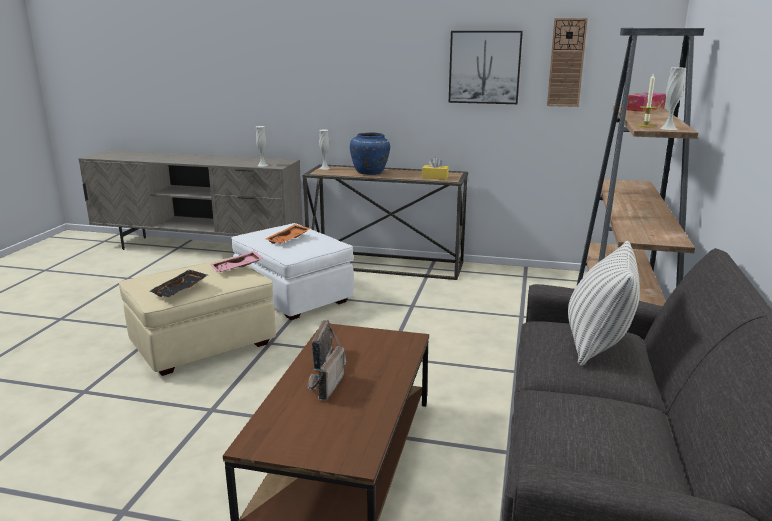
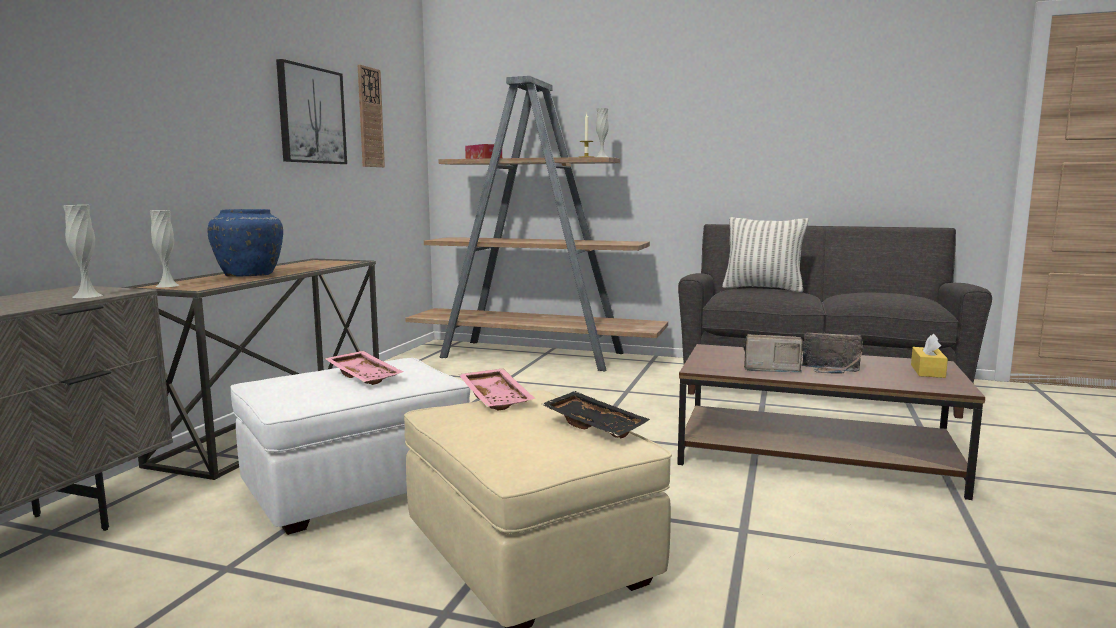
camera: 85 degrees left, 10 degrees down
orange tray [266,224,311,244] -> pink tray [325,351,404,385]
yellow tissue box [422,157,449,179] -> yellow tissue box moved to [911,334,948,378]

